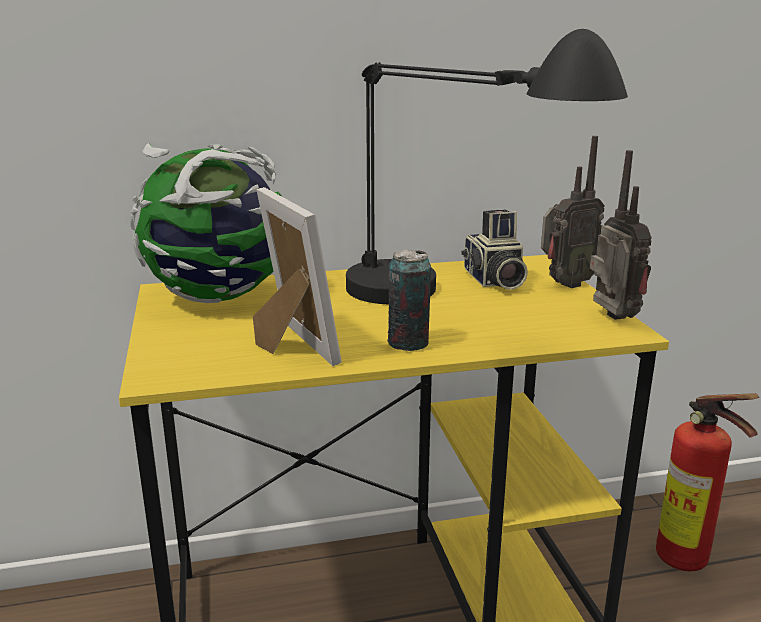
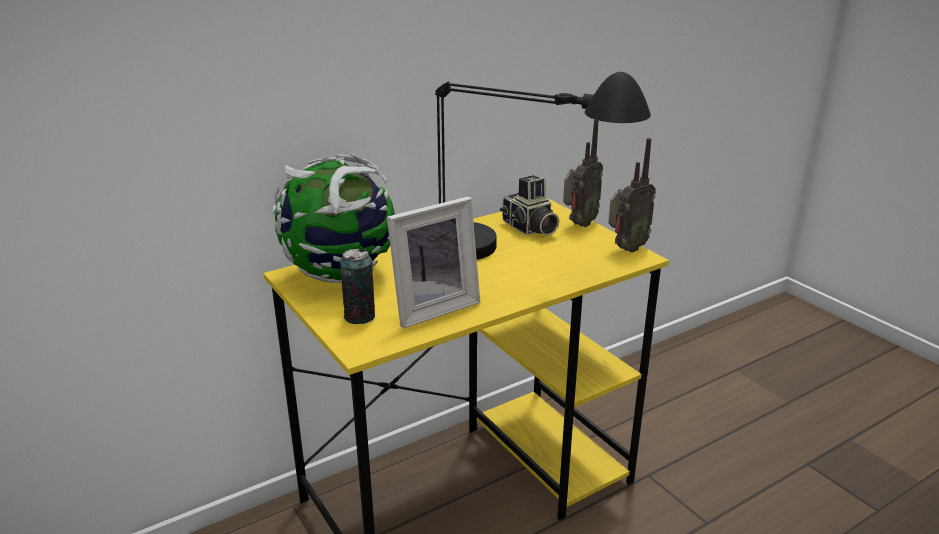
camera: 20 degrees left, 5 degrees up
picture frame [253,187,341,366] -> picture frame turned 105 degrees clockwise [387,197,480,328]
can [387,249,431,351] -> can moved to [340,249,375,324]
radio [590,150,652,320] -> radio turned 90 degrees clockwise [608,138,656,252]
fire extinguisher [656,393,759,571] -> none

